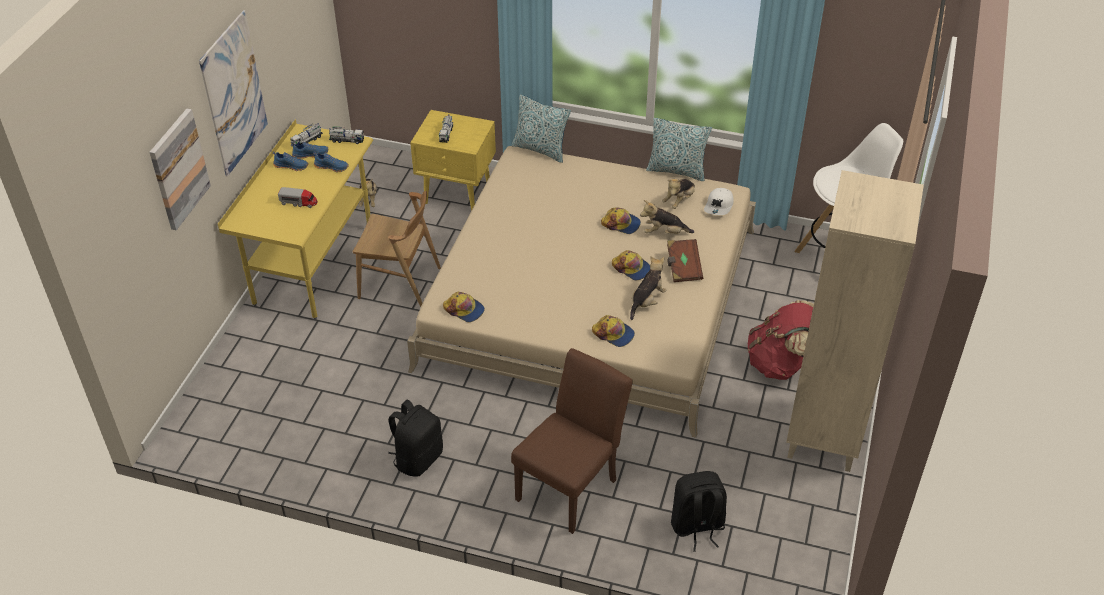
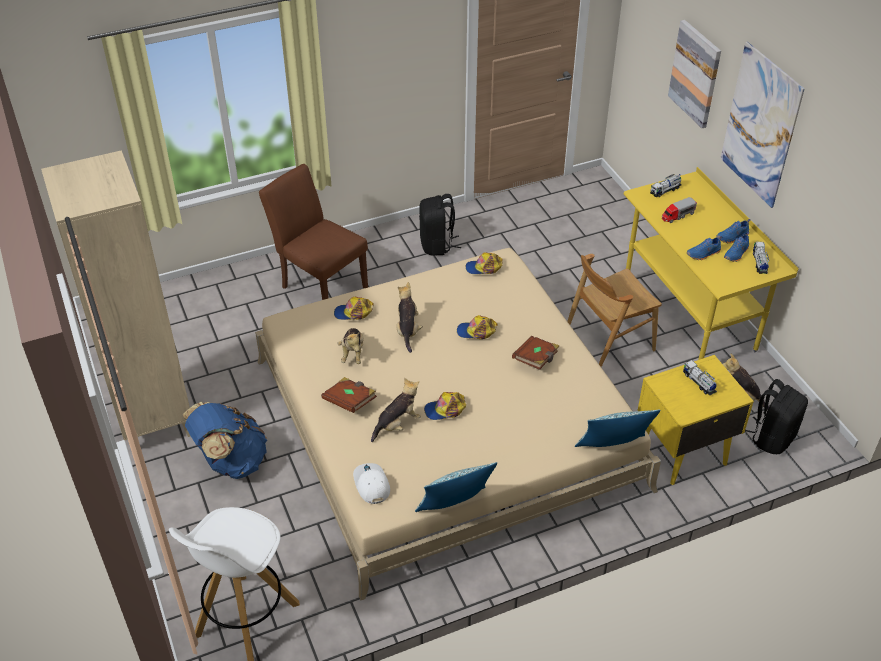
camera: 140 degrees right, 0 degrees up
toy truck [329,126,364,144] -> toy truck moved to [650,174,682,197]
brown chair [511,348,633,534] -> brown chair turned 135 degrees clockwise [259,164,368,300]
cap [612,250,650,280] -> cap moved to [457,315,498,339]
plush toy [662,179,695,209] -> plush toy moved to [396,282,423,353]
black backpack [671,471,727,552] -> black backpack moved to [745,379,808,454]
red backpack [748,300,814,380] -> blue backpack [183,402,267,479]
none -> brown book [512,336,559,370]

